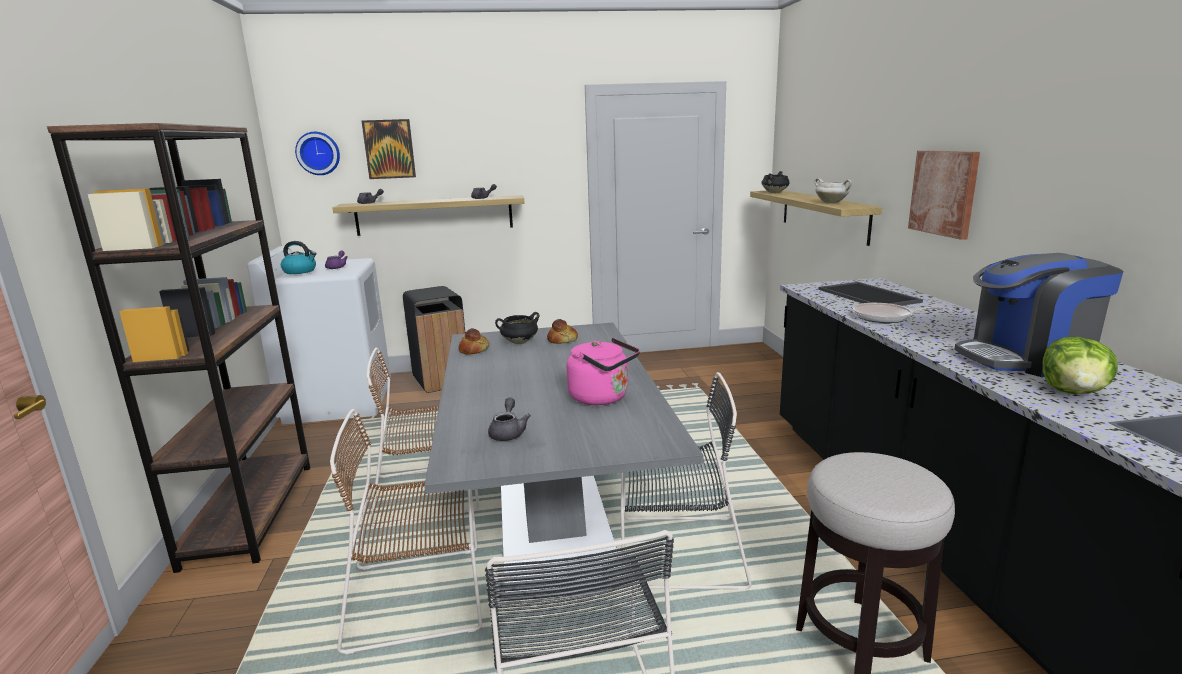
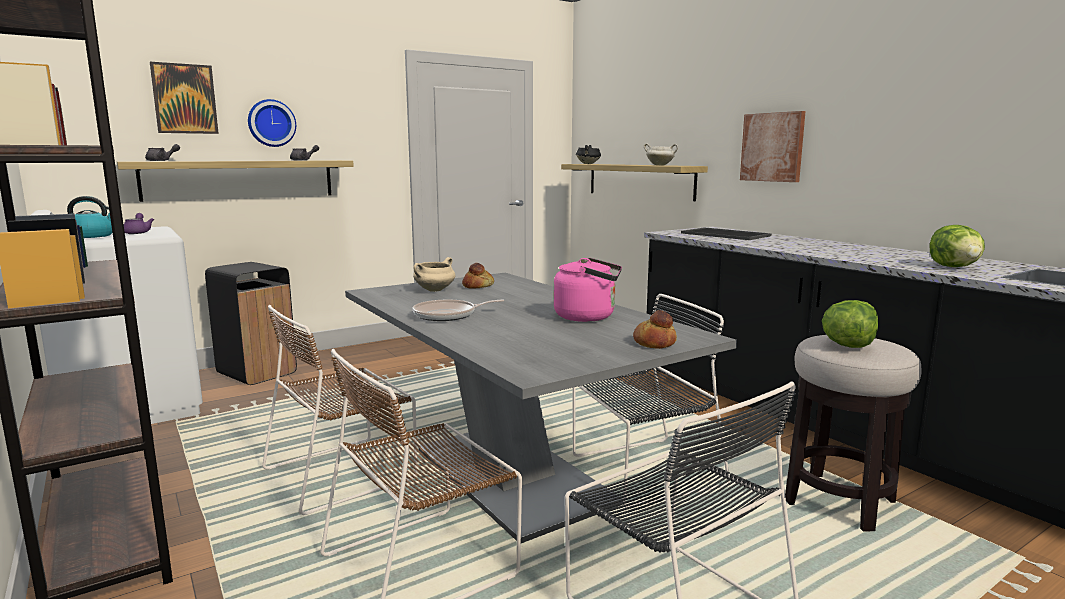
camera: 25 degrees left, 5 degrees down
wall clock [295,132,340,175] -> wall clock moved to [248,99,296,147]
bread [458,328,490,355] -> bread moved to [633,310,677,349]
grey teapot [488,398,531,441] -> none
black cooking pot [495,312,540,344] -> beige cooking pot [413,257,455,292]
frying pan [853,303,941,323] -> frying pan moved to [412,299,504,321]
coffee machine [955,253,1124,377] -> none
none -> lettuce [822,300,878,348]

